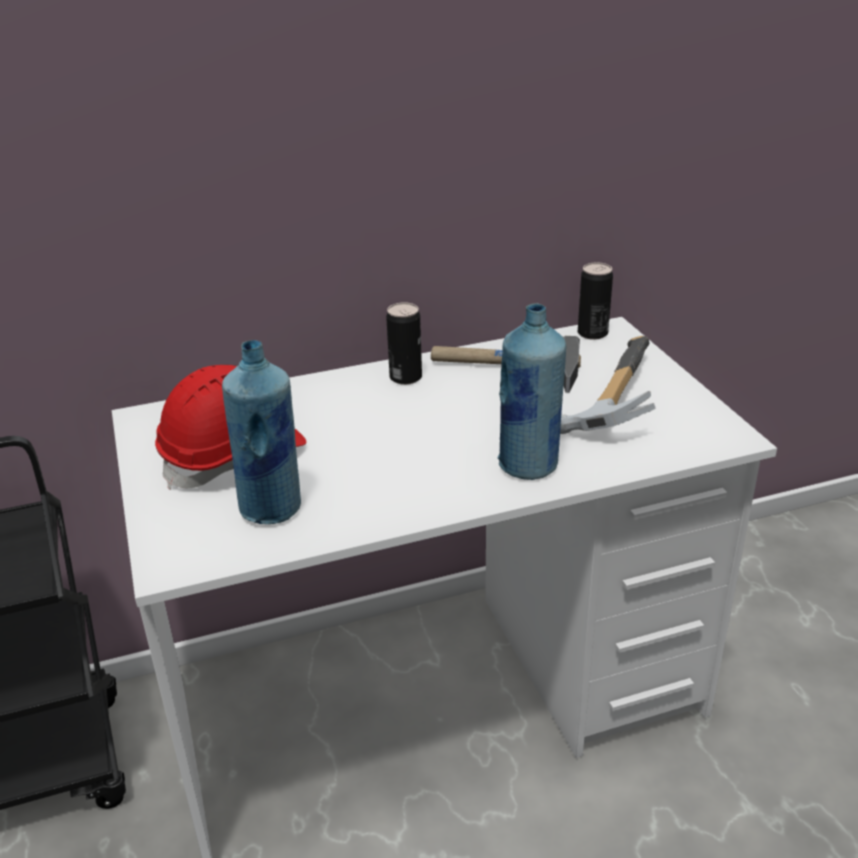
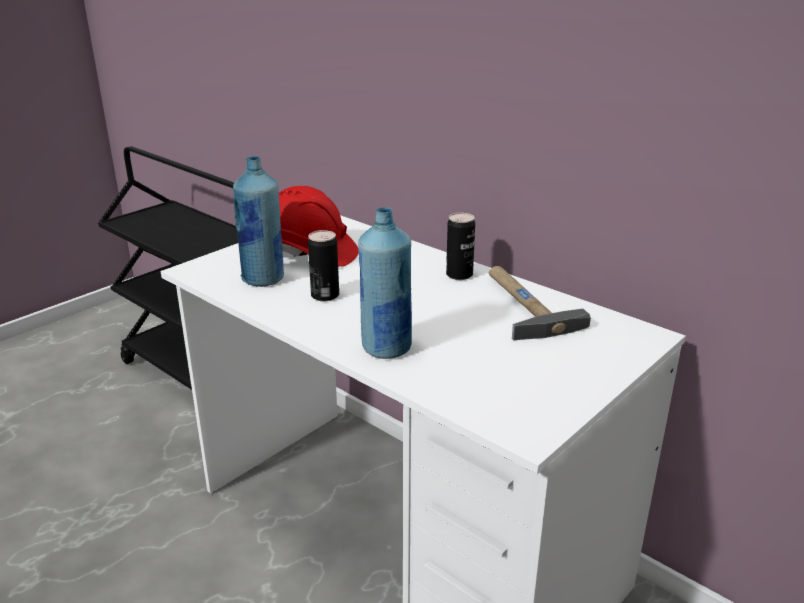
camera: 60 degrees right, 5 degrees down
hammer [560,336,655,434] -> none
can [578,262,613,340] -> can moved to [308,230,339,301]

